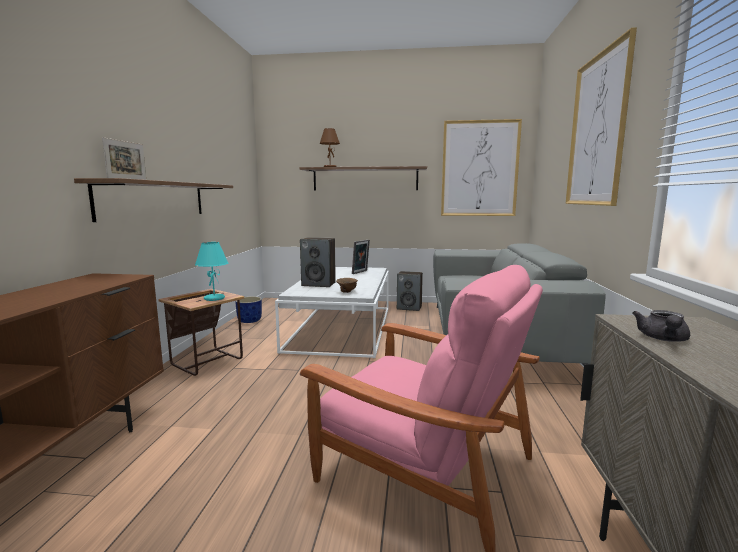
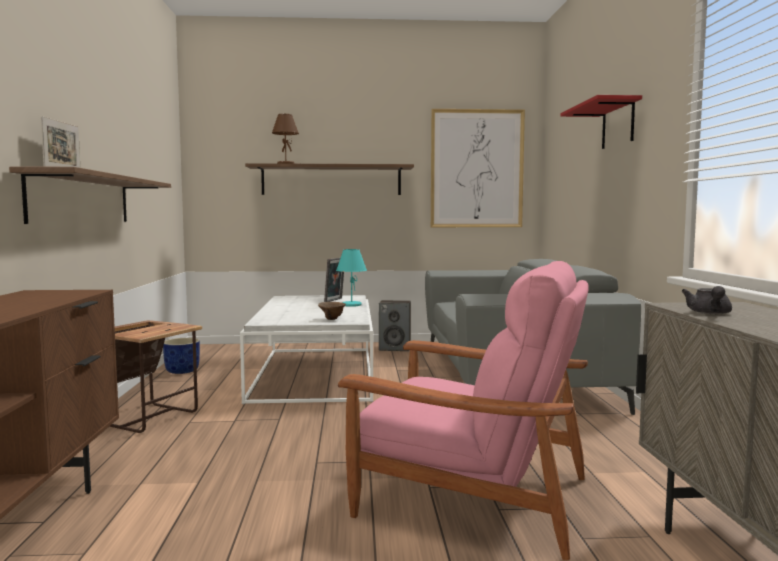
camera: 10 degrees left, 5 degrees down
turquoise table lamp [195,242,228,301] -> turquoise table lamp moved to [336,249,367,307]
speaker [300,237,336,287] -> none
picture [566,27,637,206] -> red shelf [560,95,642,149]

